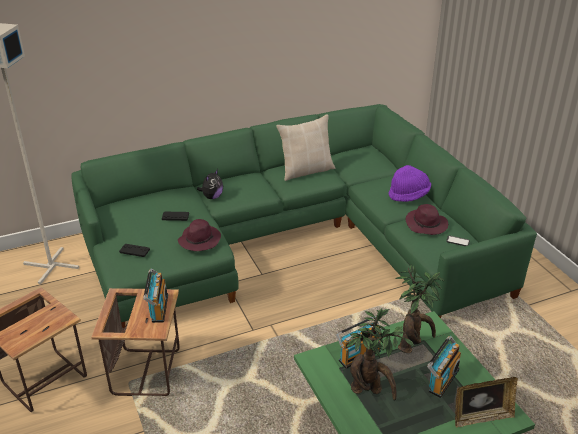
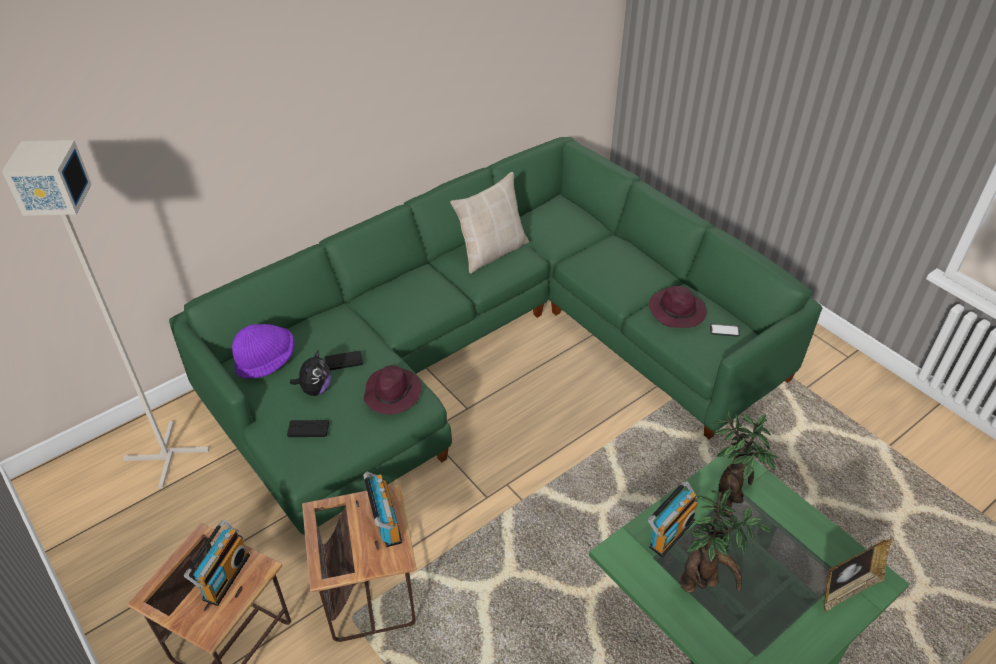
camera: 15 degrees left, 10 degrees up
plush toy [197,169,223,199] -> plush toy moved to [290,350,331,396]
purple hat [389,165,431,202] -> purple hat moved to [232,324,295,379]
radio [427,336,461,398] -> radio moved to [184,520,250,606]

